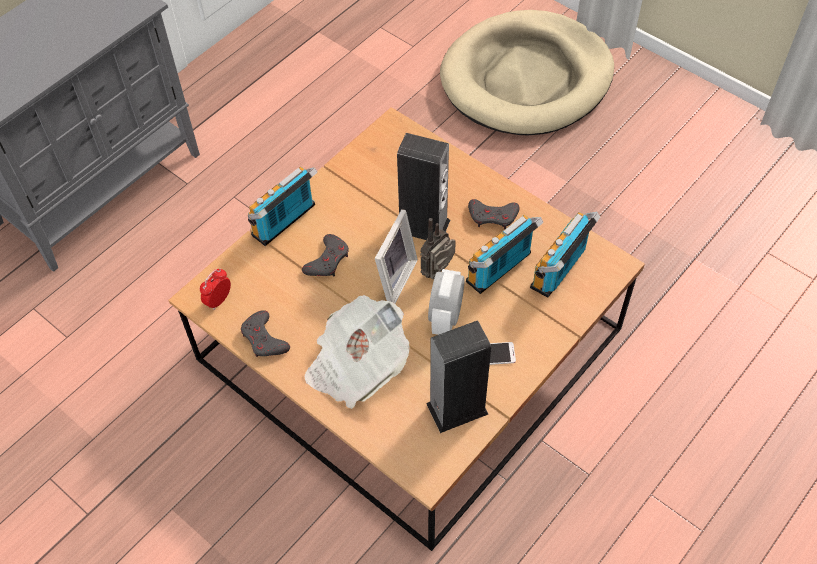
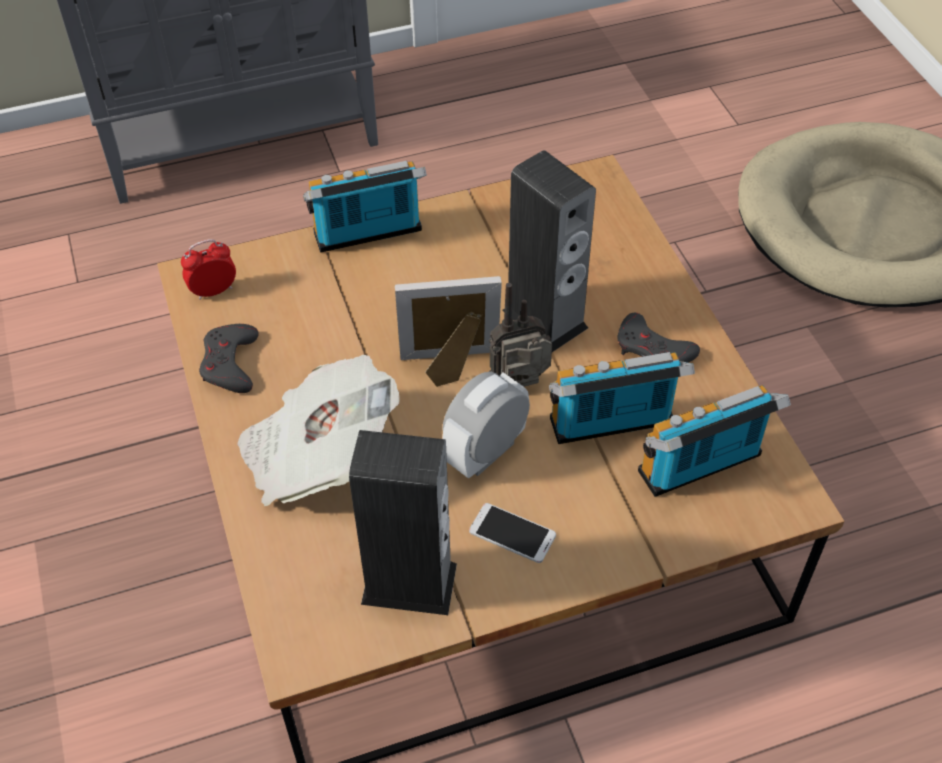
camera: 30 degrees right, 5 degrees down
grey game controller [302,234,349,276] -> none
picture frame [375,209,418,303] -> picture frame turned 150 degrees counterclockwise [395,276,502,387]

